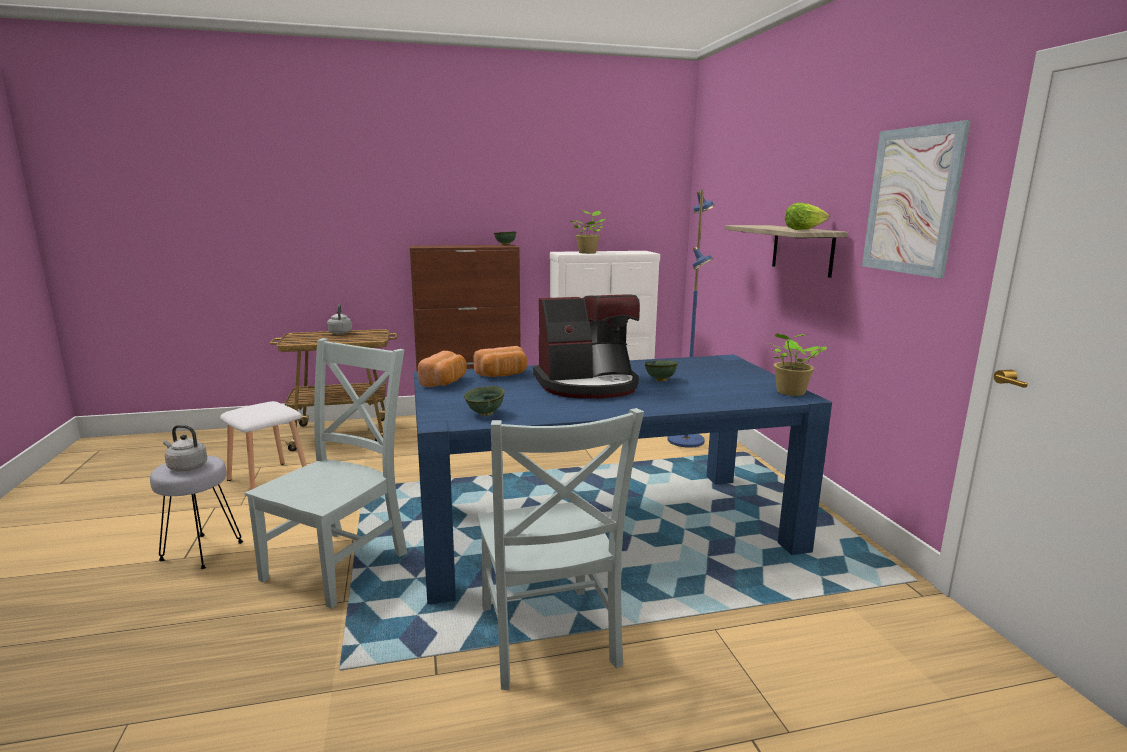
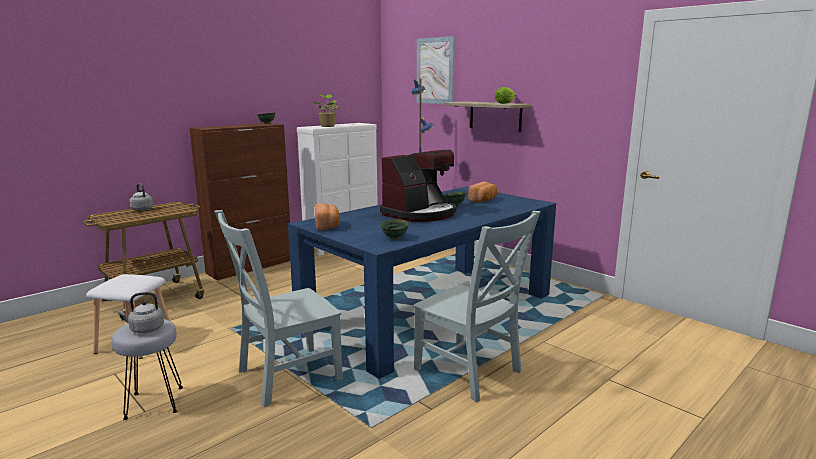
camera: 30 degrees left, 0 degrees up
grey chair [245,338,407,609] -> grey chair turned 120 degrees counterclockwise [214,210,343,407]
bread [474,346,527,377] -> bread moved to [468,181,497,202]
potted plant [768,333,827,396] -> none
picture [862,120,971,278] -> picture moved to [417,36,455,104]

